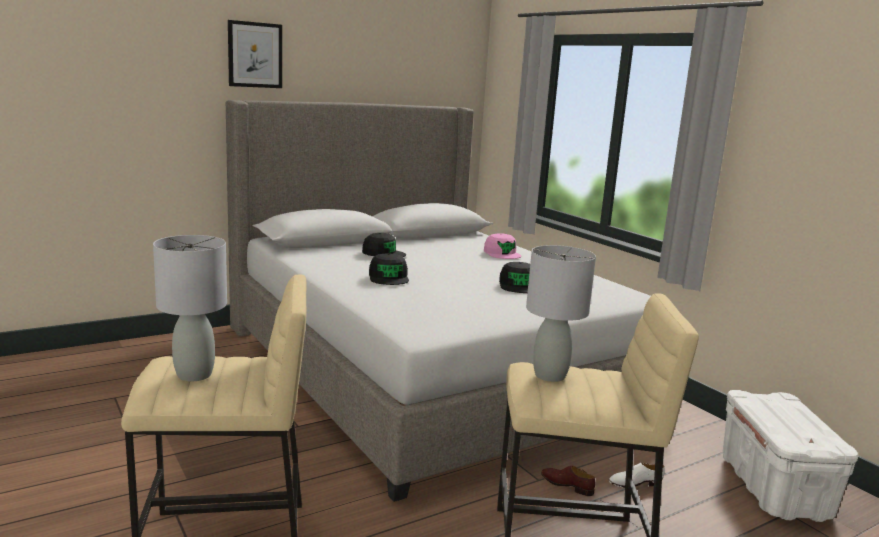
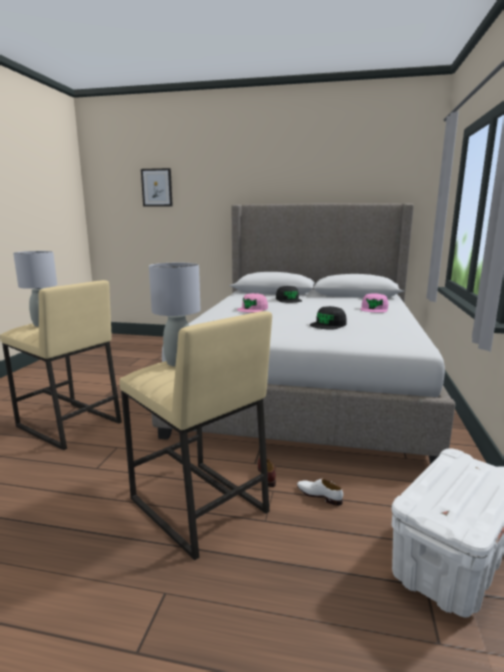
camera: 45 degrees right, 0 degrees up
picture [228,20,282,88] -> picture moved to [141,168,173,207]
black cap [369,254,409,285] -> pink cap [237,293,268,313]

